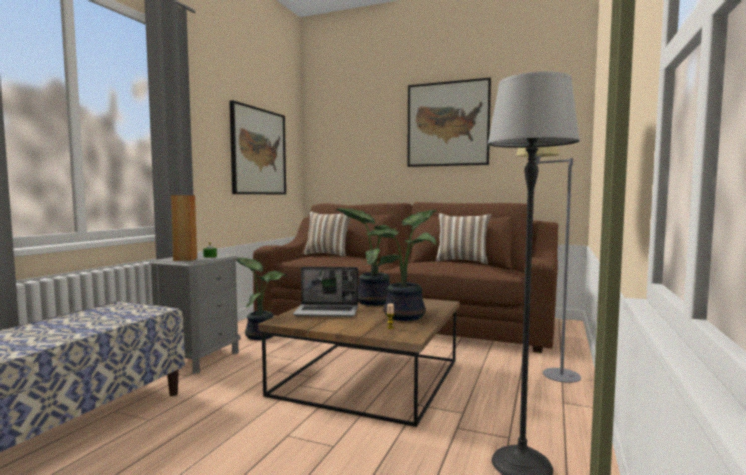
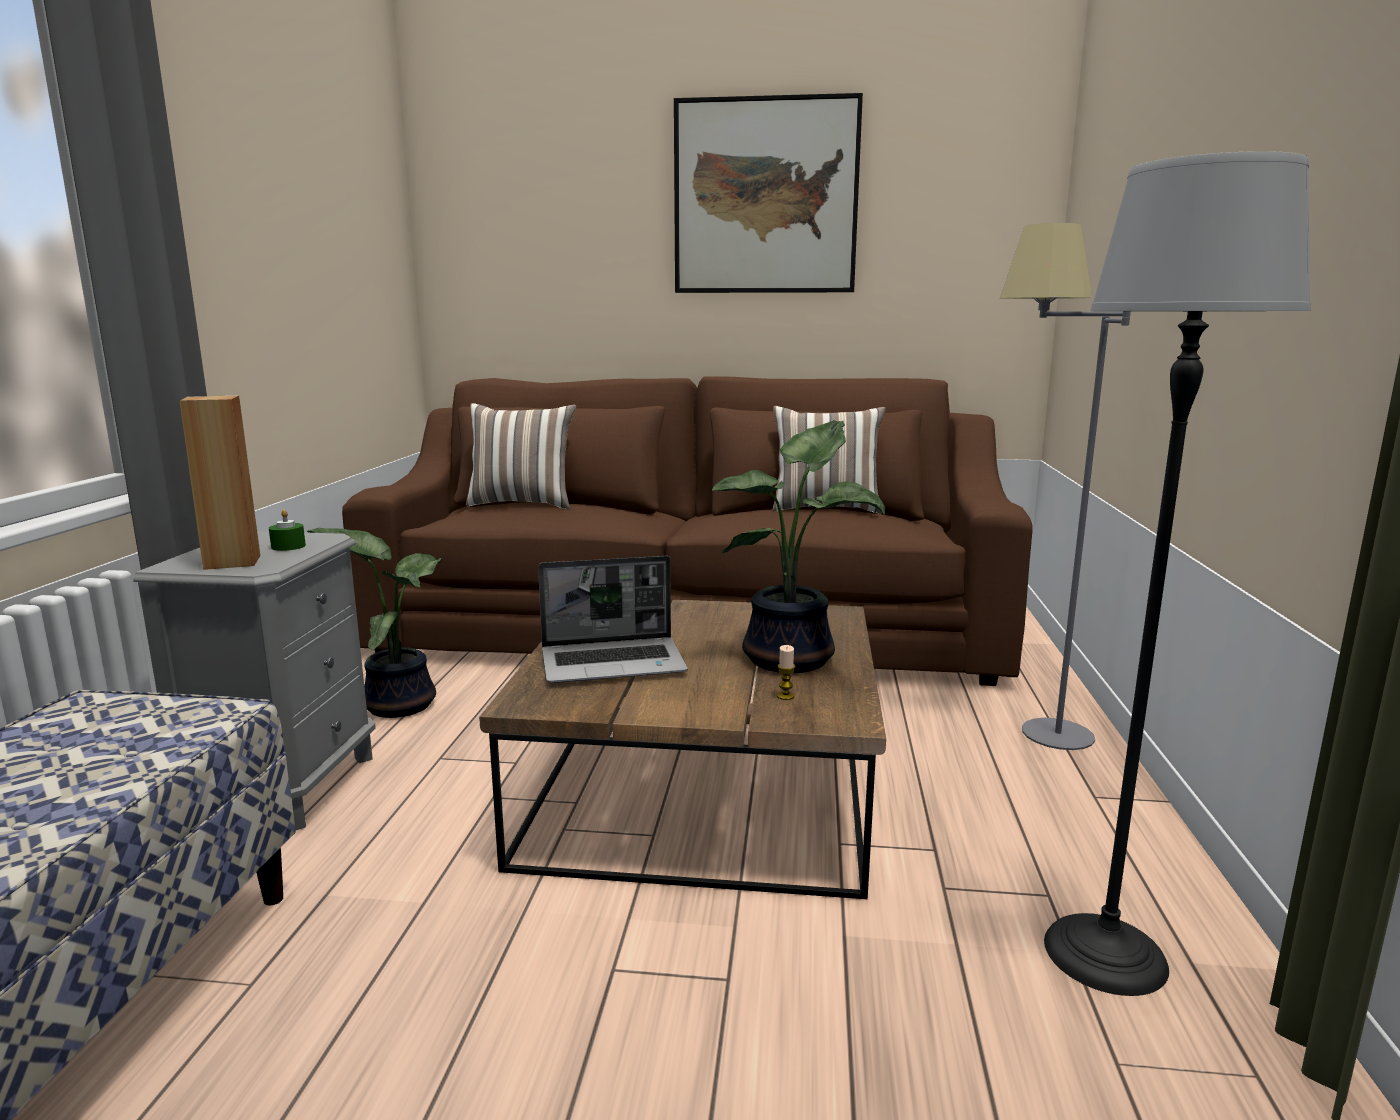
camera: 15 degrees left, 10 degrees up
picture [229,100,286,194] -> none
potted plant [335,208,395,306] -> none

